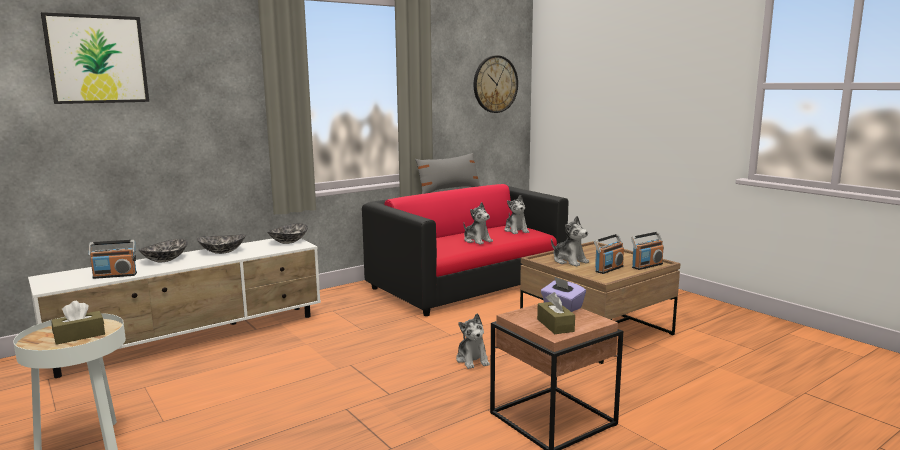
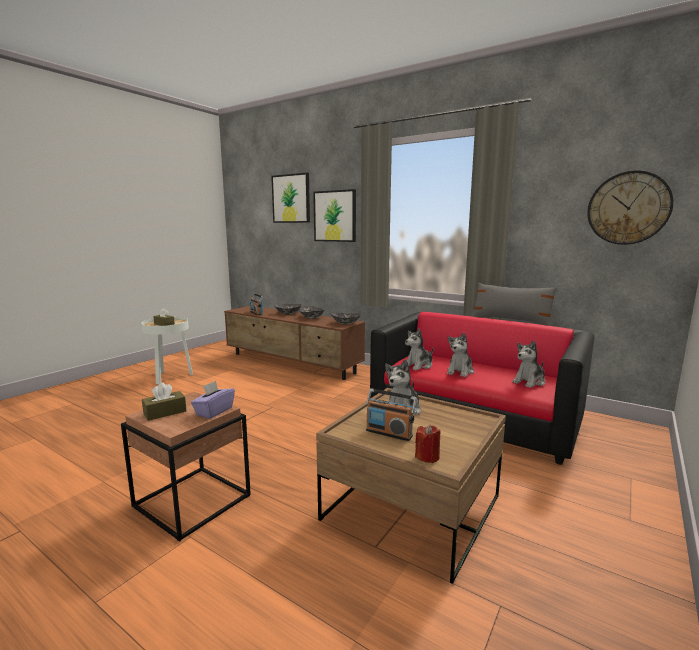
camera: 70 degrees right, 0 degrees up
white tv stand [28,238,321,378] -> brown tv stand [224,306,365,380]
plush toy [456,313,490,369] -> plush toy moved to [405,328,433,371]
radio [631,232,664,270] -> red candle [415,424,441,463]
none -> picture [313,189,356,242]

